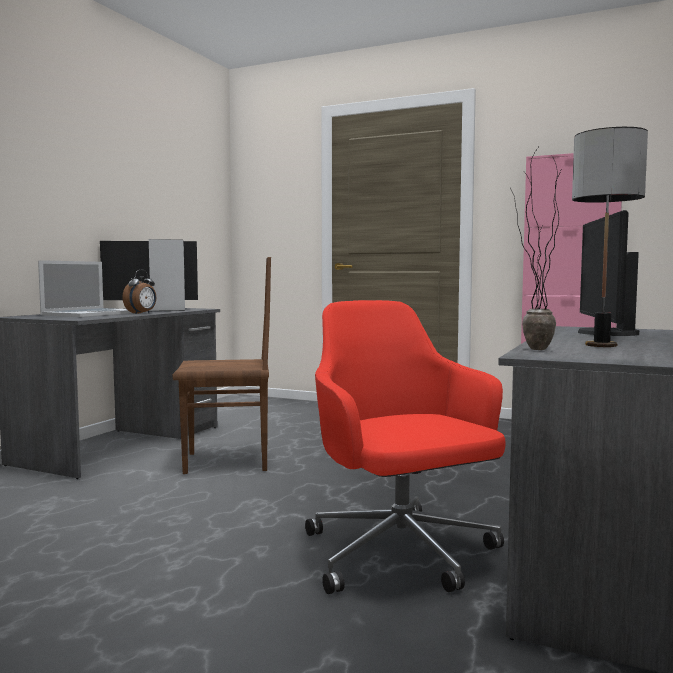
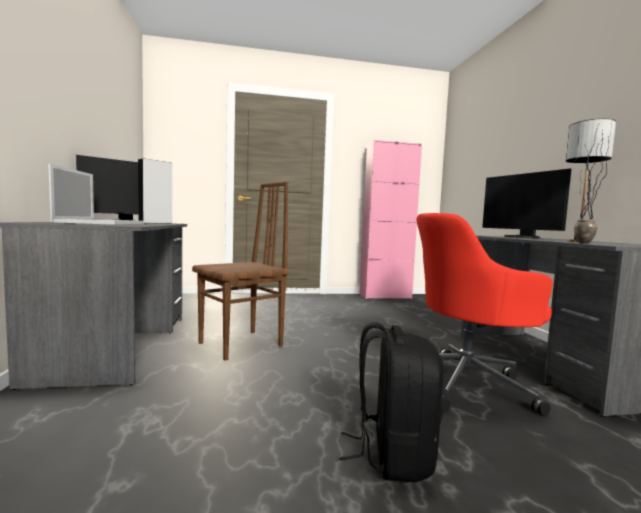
camera: 35 degrees left, 0 degrees up
alarm clock [122,270,156,314] -> none
red office chair [305,300,506,594] -> red office chair turned 45 degrees counterclockwise [417,213,553,416]
none -> black backpack [339,322,444,482]

